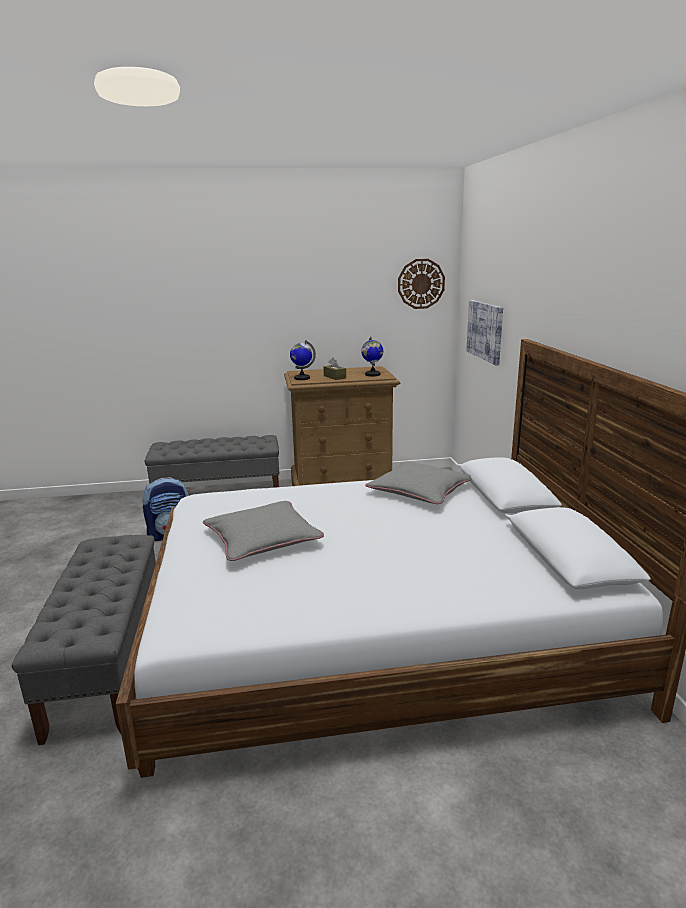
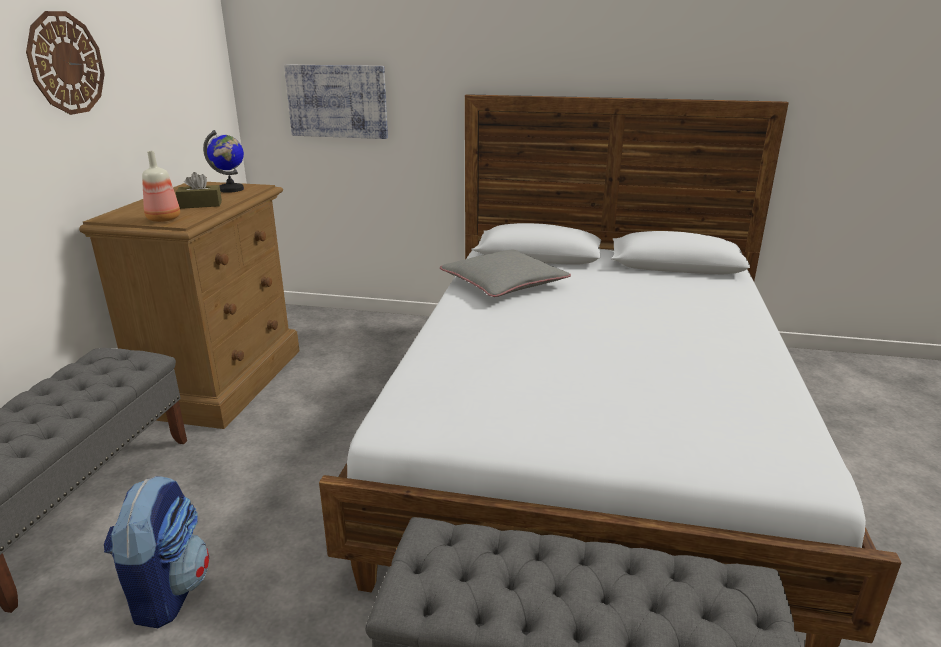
camera: 70 degrees left, 5 degrees up
grey pillow [203,501,324,561] -> none
globe [290,340,316,380] -> bottle [142,151,180,222]
wall clock [398,259,445,309] -> wall clock moved to [26,11,105,115]

